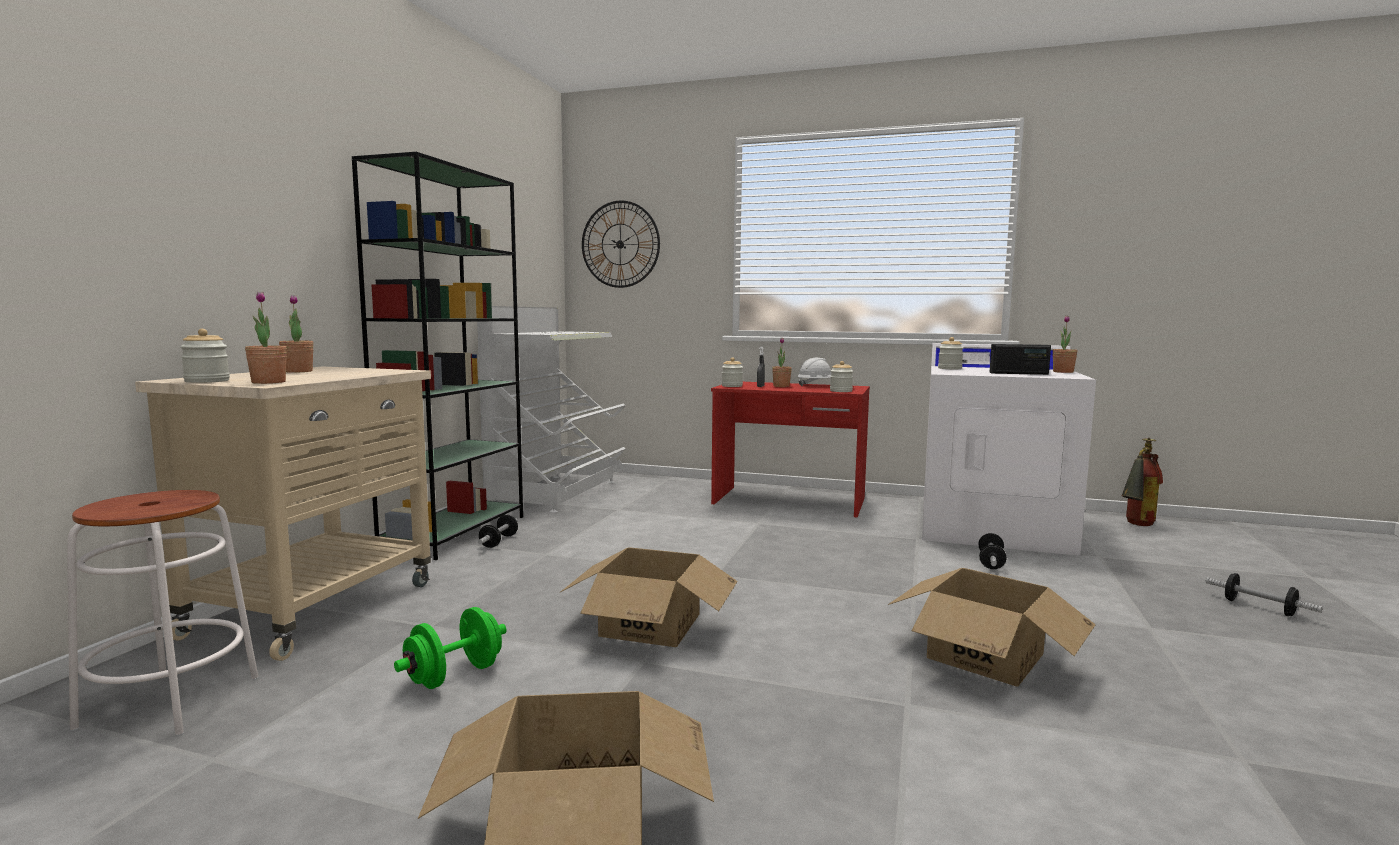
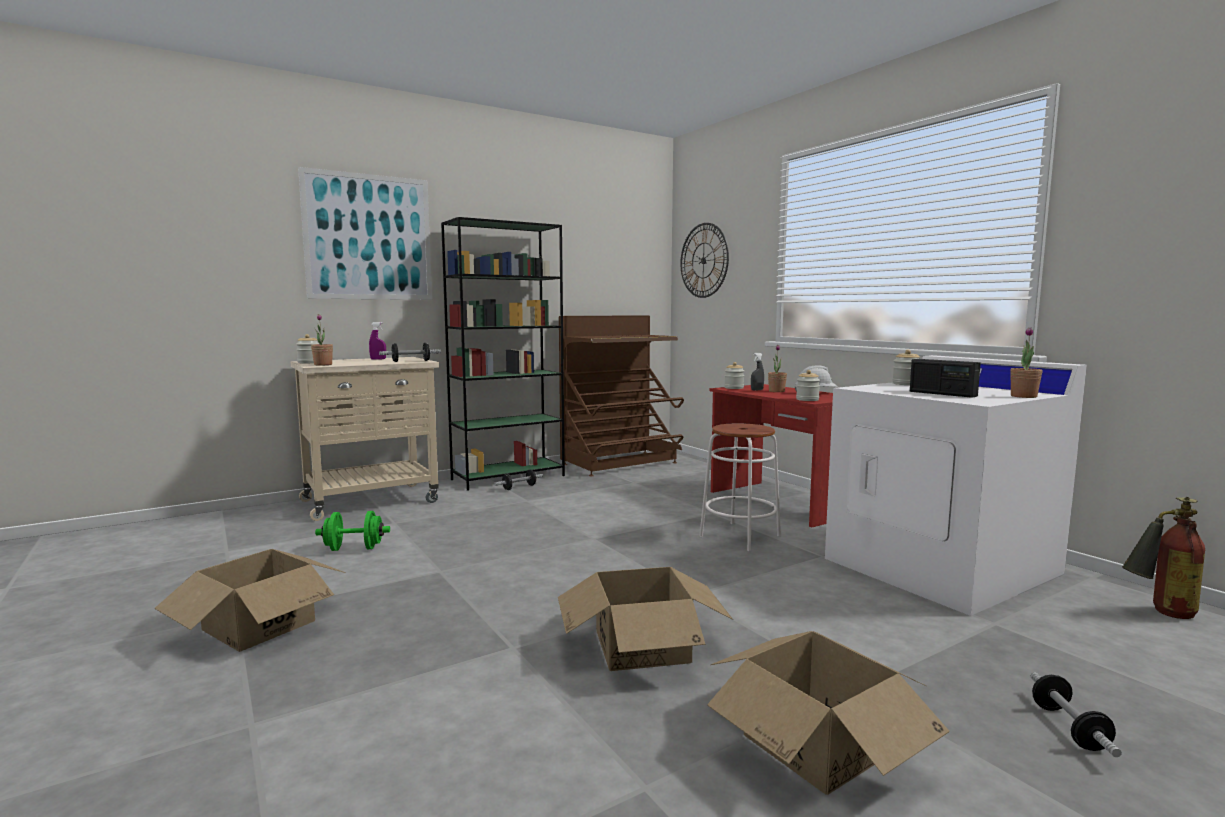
camera: 40 degrees right, 0 degrees up
white stool [67,490,259,736] -> white stool moved to [699,423,781,551]
potted plant [279,295,314,373] -> purple spray bottle [369,322,386,360]
white shoe rack [477,306,626,512] -> brown shoe rack [559,315,684,476]
cardboard box [561,547,738,647] -> cardboard box moved to [707,631,950,795]
dumbbell [978,533,1007,569] -> dumbbell moved to [379,343,441,362]
none -> picture [298,167,432,300]

